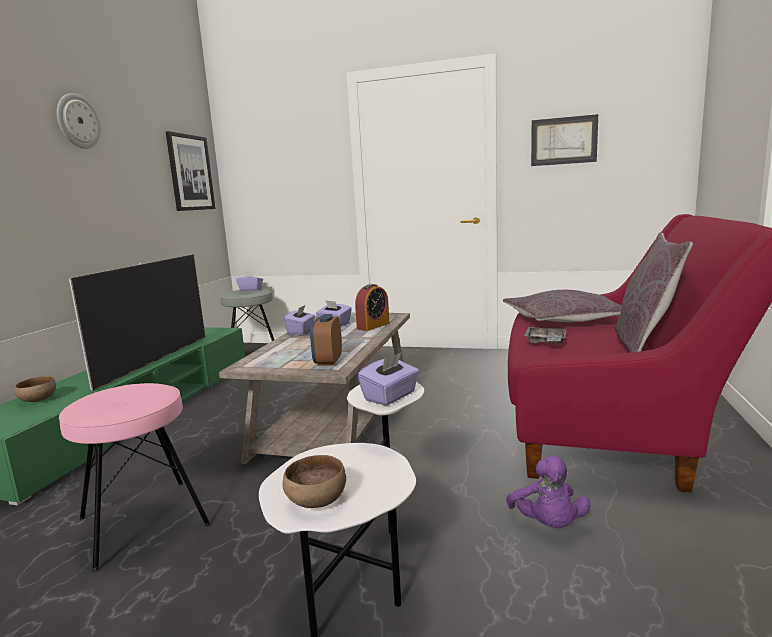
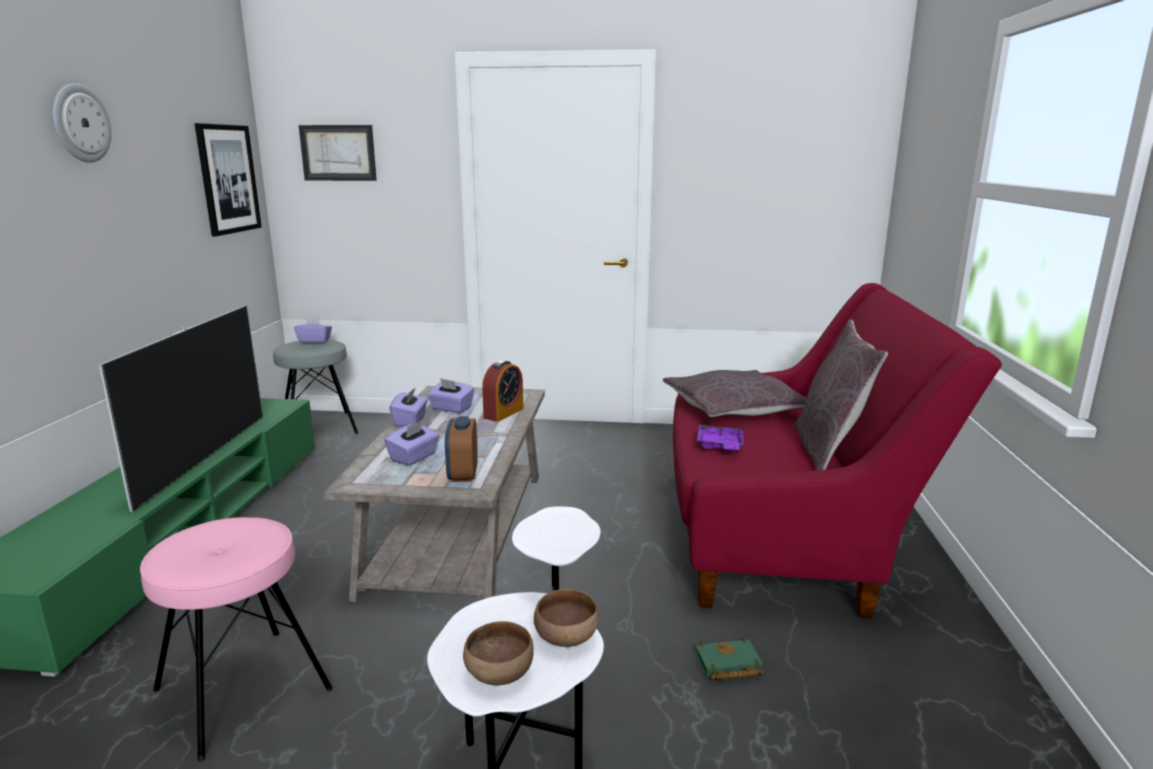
camera: 10 degrees left, 5 degrees up
brown bowl [14,376,56,402] -> brown bowl moved to [534,589,599,647]
purple tissue box [357,353,420,406] -> purple tissue box moved to [385,420,440,466]
purple plush toy [506,456,591,528] -> green book [695,638,763,680]
grey tray [524,325,567,344] -> purple tray [697,425,744,451]
picture [531,114,598,166] -> picture moved to [299,125,377,181]

